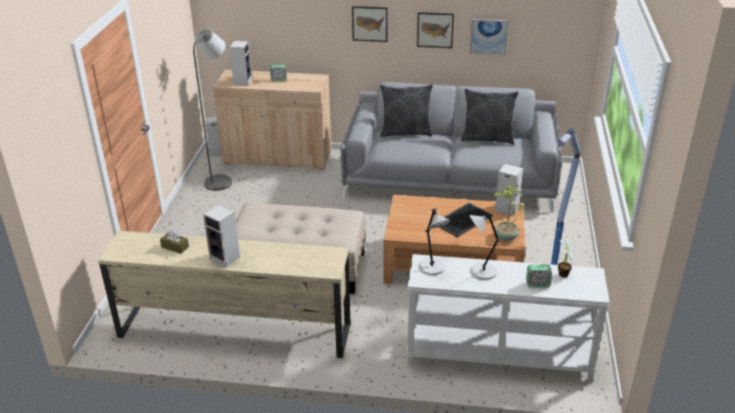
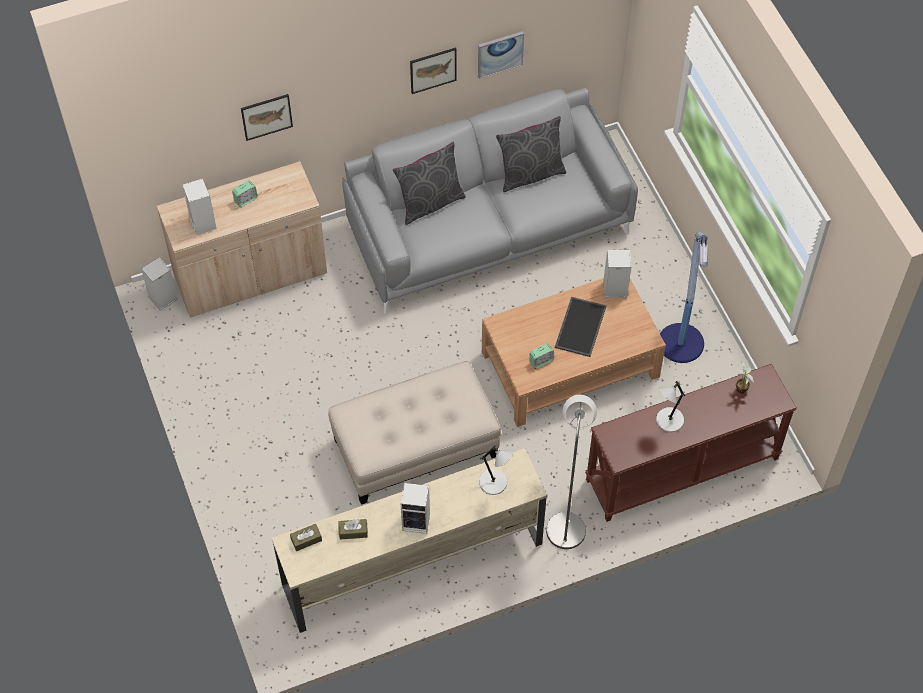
camera: 30 degrees left, 25 degrees up
grey floor lamp [193,29,232,191] -> grey floor lamp moved to [546,395,597,549]
picture [352,6,388,42] -> picture moved to [241,94,293,141]
white console table [406,254,610,382] -> brown console table [585,364,797,522]
grey table lamp [419,209,450,275] -> grey table lamp moved to [479,445,513,495]
potted plant [493,183,523,241] -> none
alarm clock [526,265,552,288] -> alarm clock moved to [529,344,554,369]
none -> brown tissue box [290,524,322,551]

